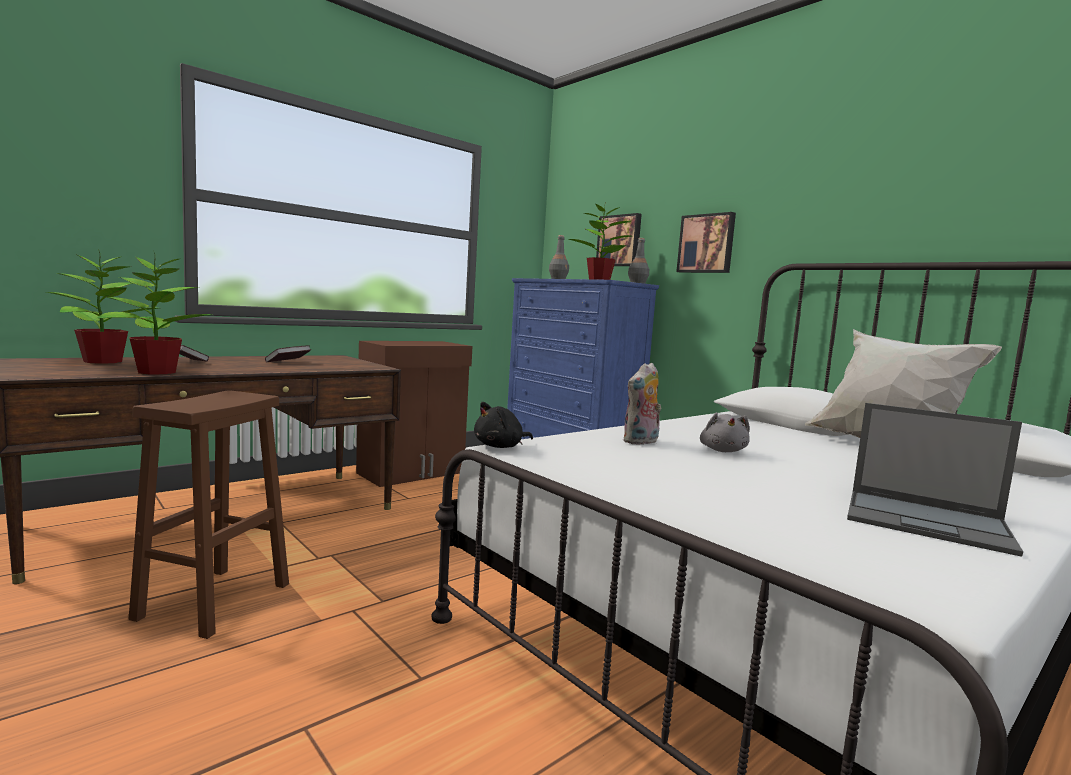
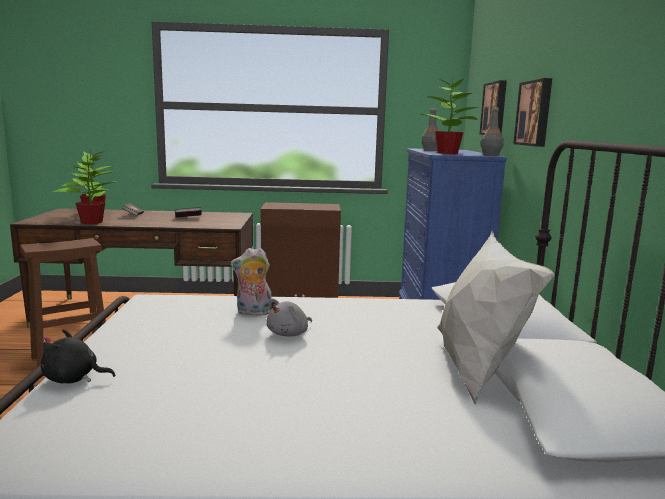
camera: 40 degrees right, 5 degrees up
black plush toy [474,402,533,448] -> black plush toy moved to [41,329,116,383]
laptop [847,403,1023,557] -> none

